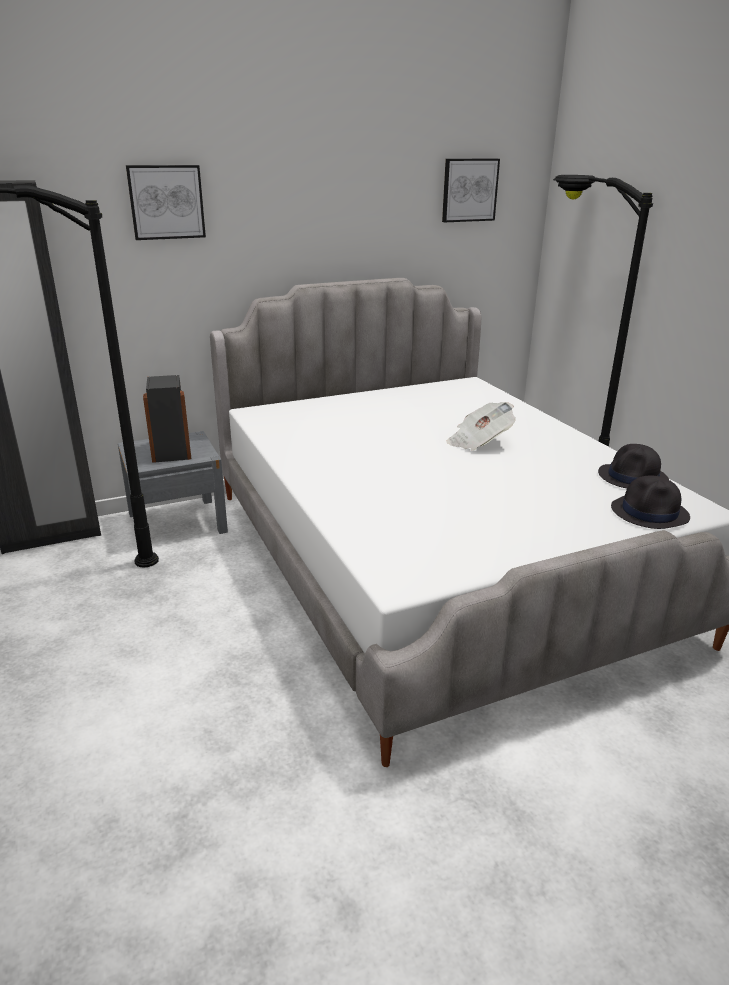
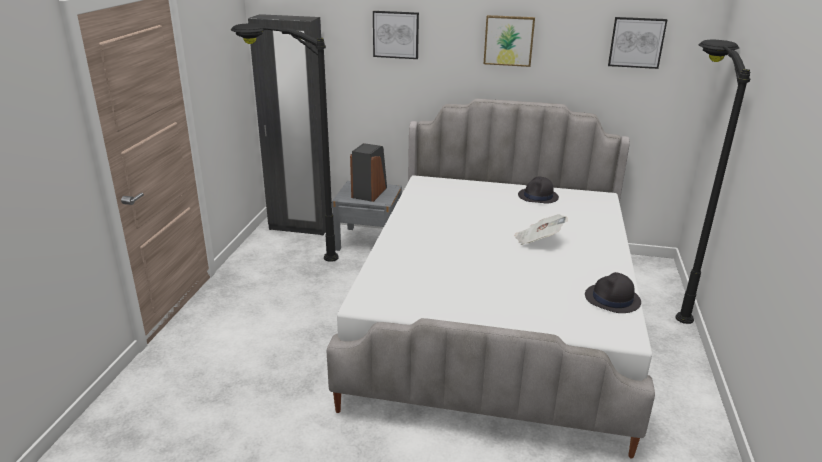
camera: 35 degrees right, 0 degrees up
black hat [611,476,690,529] -> black hat moved to [518,177,559,204]
none -> picture [484,15,535,67]

